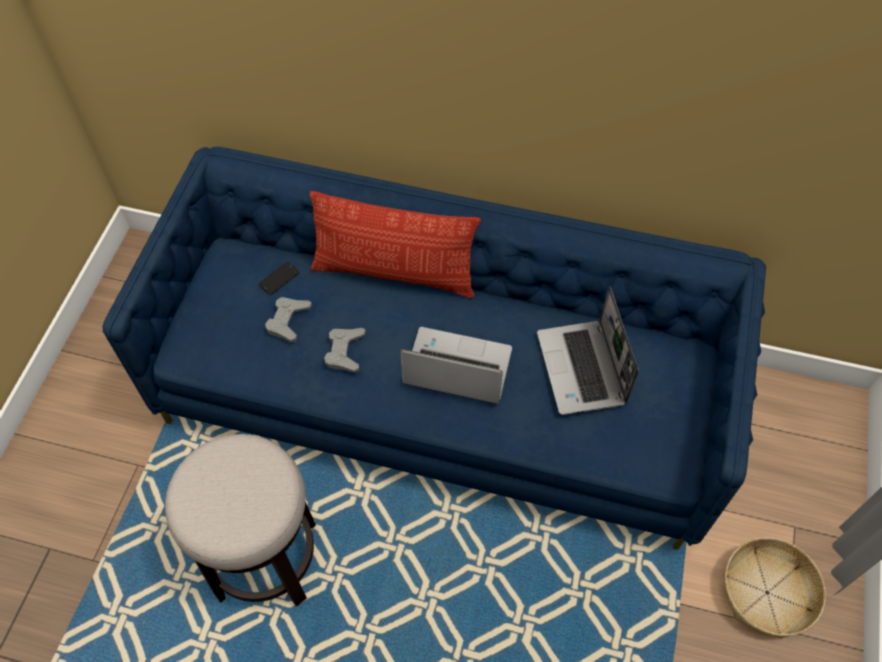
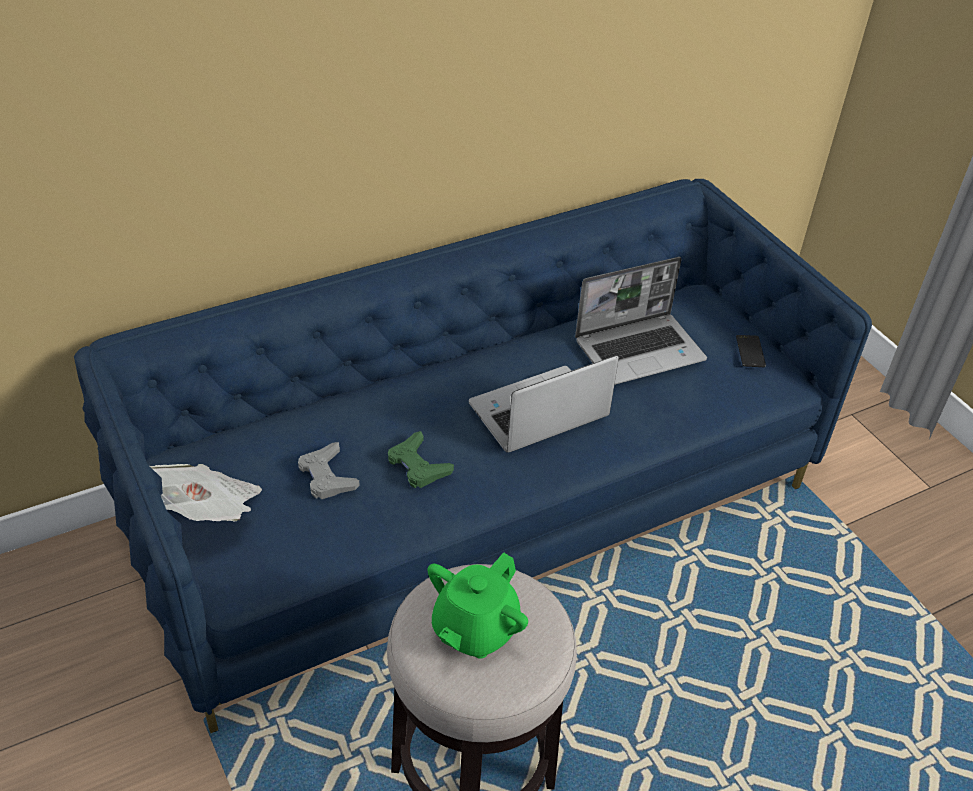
camera: 45 degrees left, 15 degrees down
phone [259,261,300,295] -> phone moved to [736,335,766,367]
pillow [309,191,481,298] -> none
grey game controller [324,328,366,373] -> green game controller [388,431,454,488]
laptop [537,286,639,415] -> laptop turned 60 degrees counterclockwise [575,257,707,385]
basket [723,537,826,639] -> none
none -> newspaper [150,464,262,522]
none -> green teapot [428,552,528,659]

